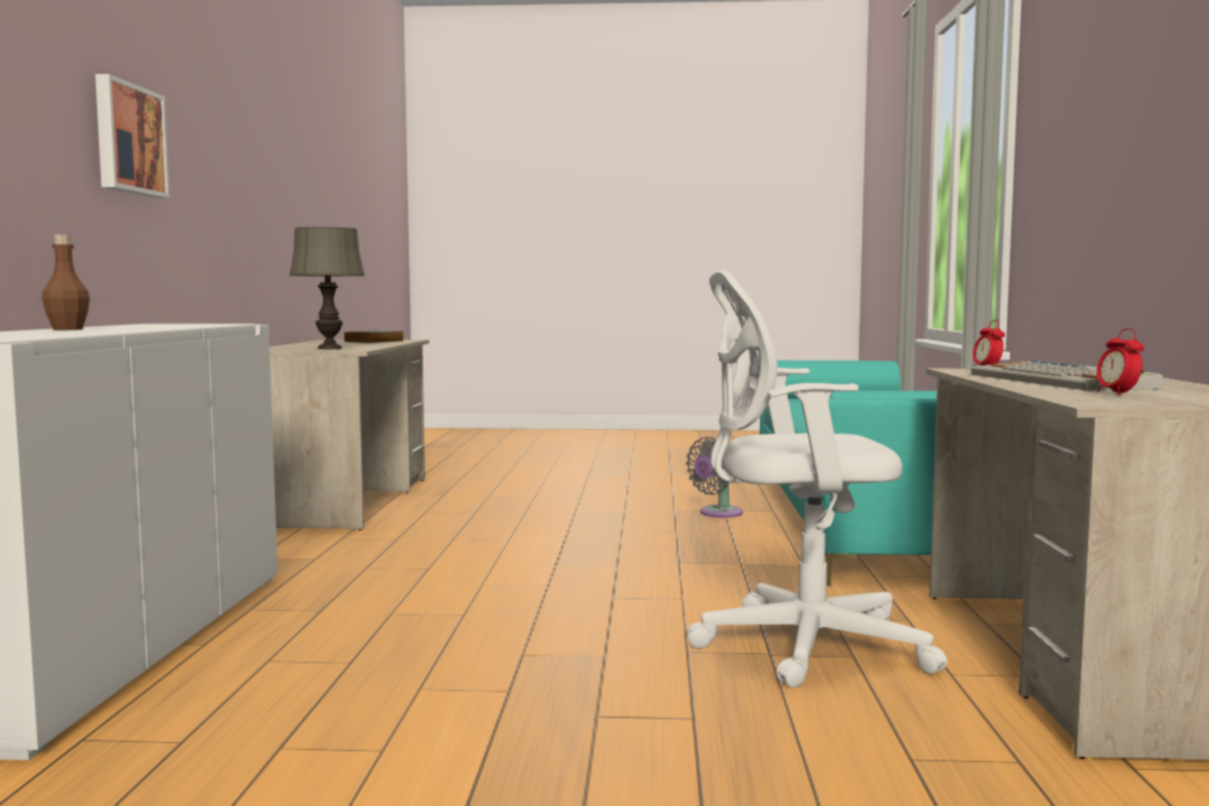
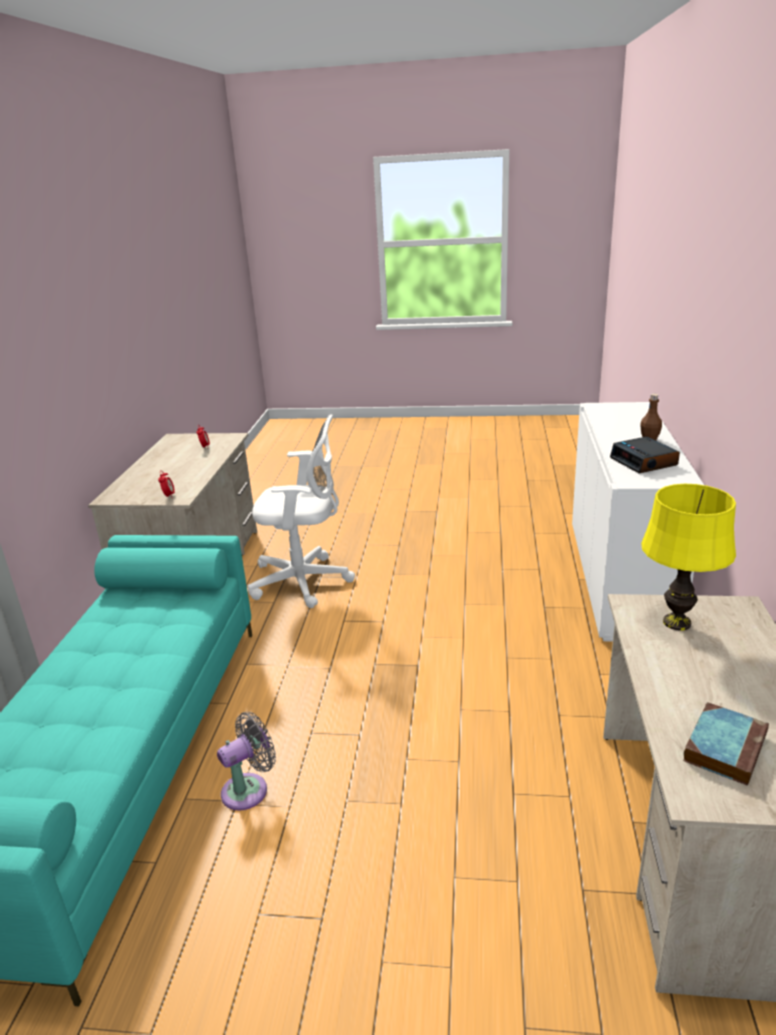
camera: 175 degrees left, 20 degrees up
picture [95,74,170,198] -> none
grey table lamp [290,227,365,349] -> yellow table lamp [641,484,736,631]
keyboard [971,360,1163,391] -> none
none -> alarm clock [610,437,680,473]

